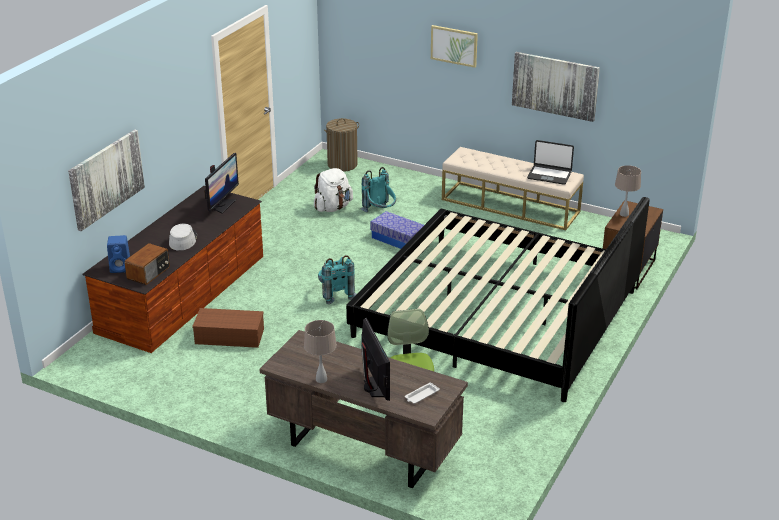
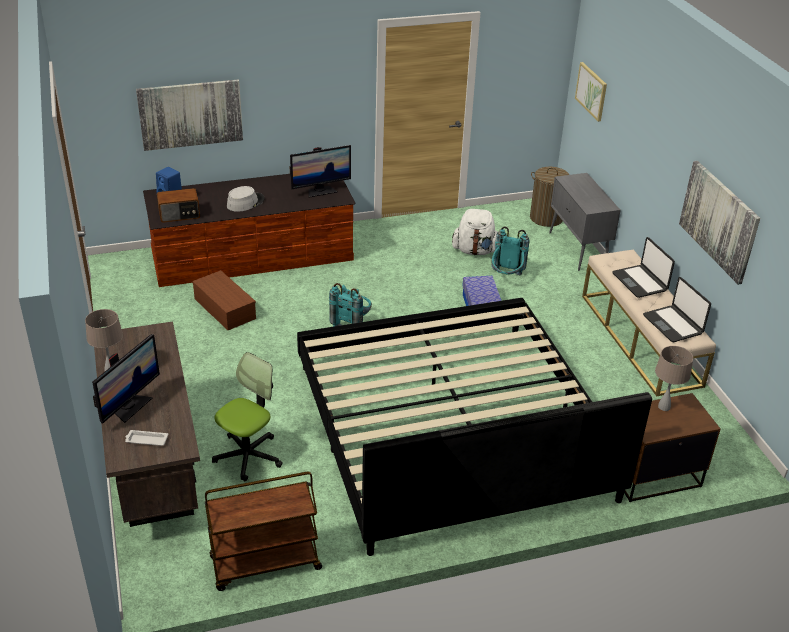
camera: 45 degrees right, 5 degrees up
picture [431,25,478,68] -> picture moved to [575,62,607,122]
none -> brown cart [205,472,322,591]
none -> grey cabinet [549,173,621,271]
none -> laptop [612,237,675,298]

